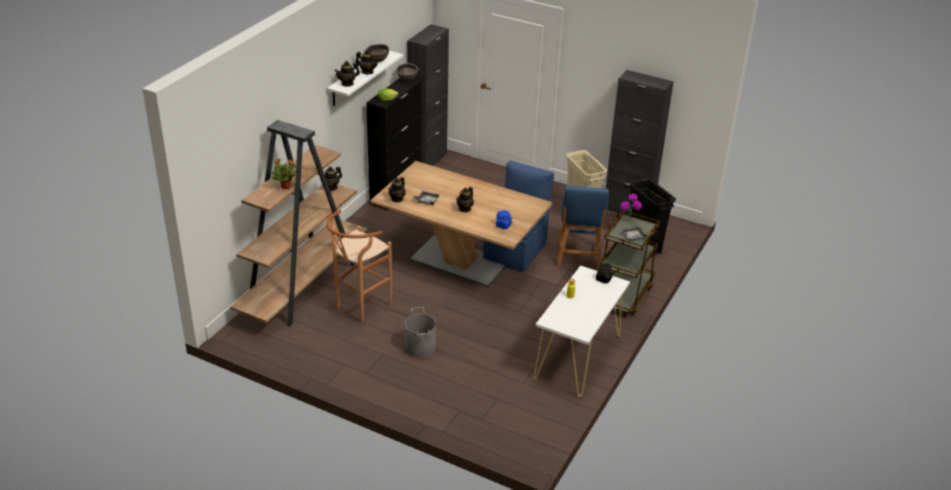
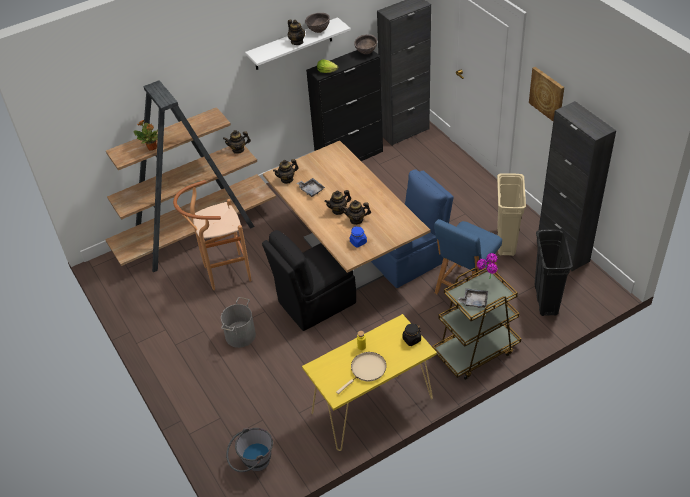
camera: 35 degrees right, 10 degrees up
teapot [334,61,360,87] -> teapot moved to [341,200,371,225]
white console table [534,265,630,396] -> yellow console table [302,314,437,451]
none -> grey bucket [226,428,273,472]
none -> black chair [262,230,356,331]
none -> beige frying pan [336,352,386,394]
none -> picture [529,67,564,121]

